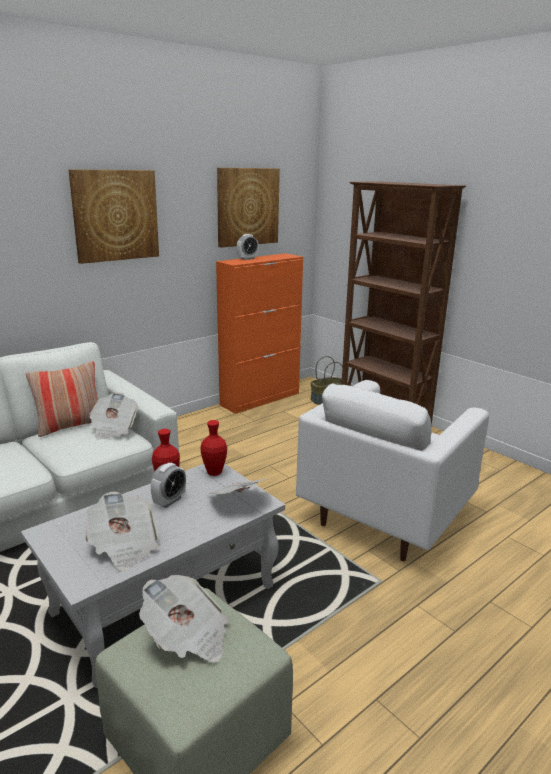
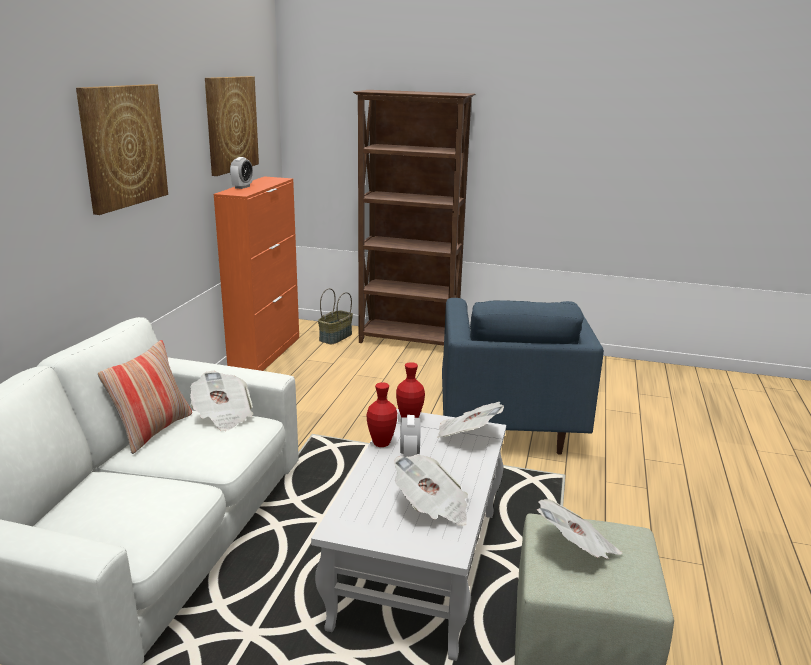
camera: 35 degrees left, 0 degrees up
white armchair [296,380,489,561] -> blue armchair [442,298,604,455]

